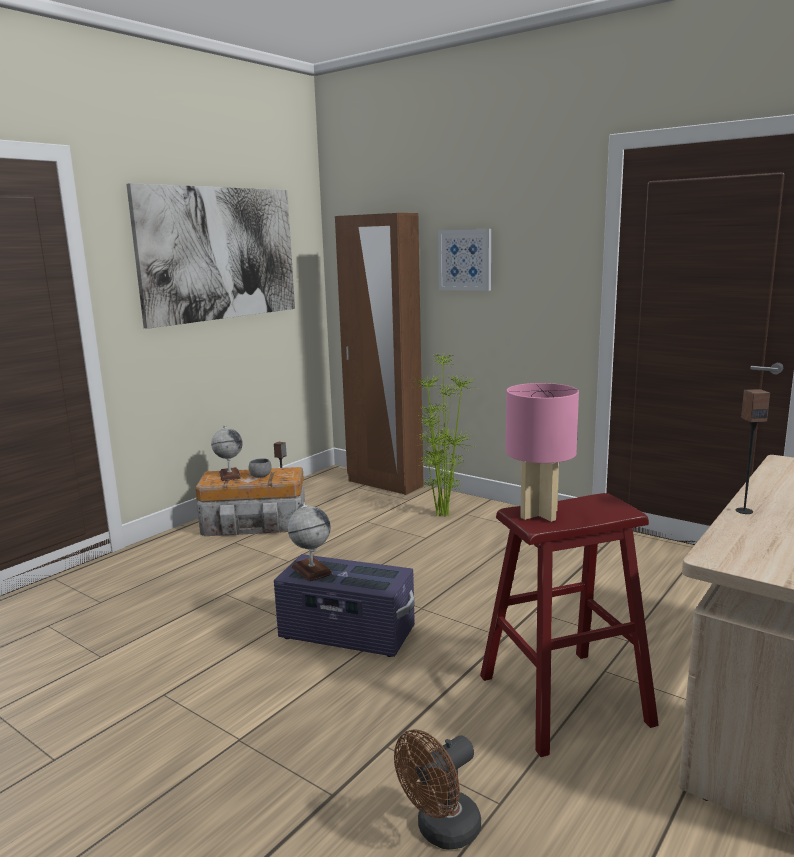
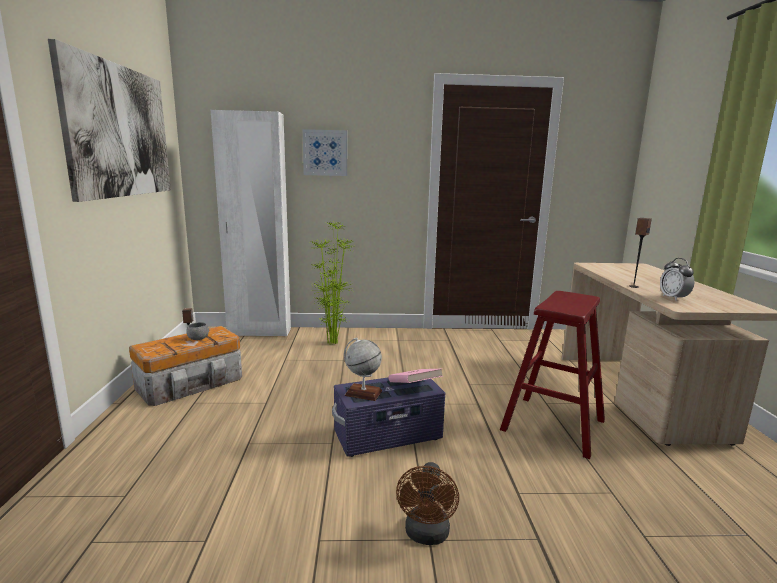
camera: 40 degrees left, 0 degrees up
globe [211,425,243,481] -> none
brown wardrobe [335,213,423,495] -> white wardrobe [211,110,291,336]
brown fan [394,729,481,849] -> brown fan moved to [396,462,459,545]
pink table lamp [506,383,579,522] -> none
none -> pink book [388,369,443,383]
none -> alarm clock [660,258,695,301]

